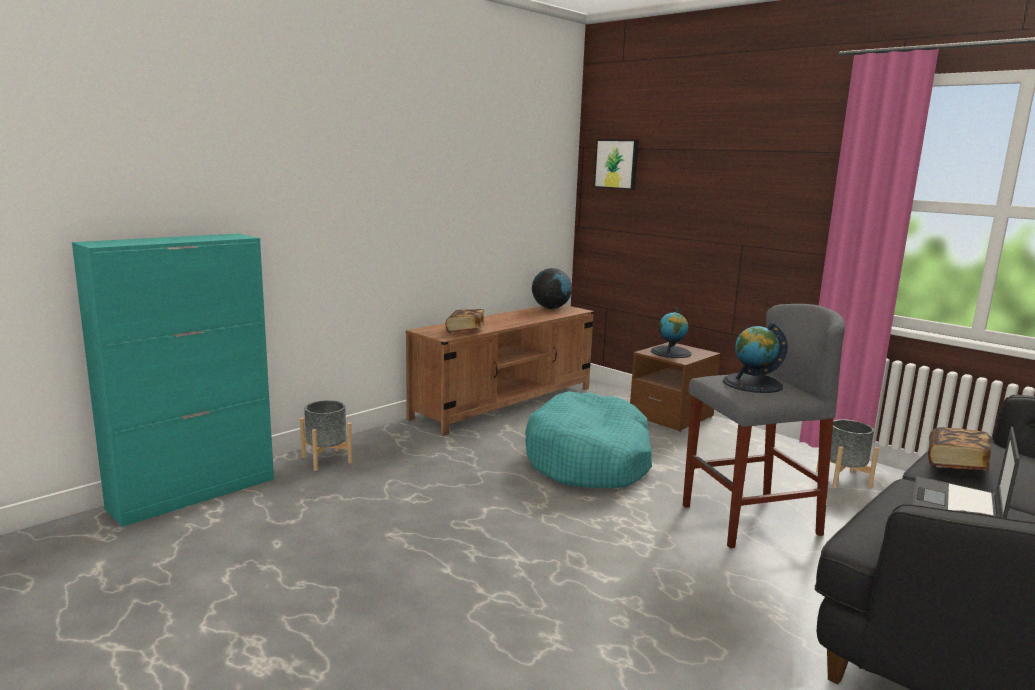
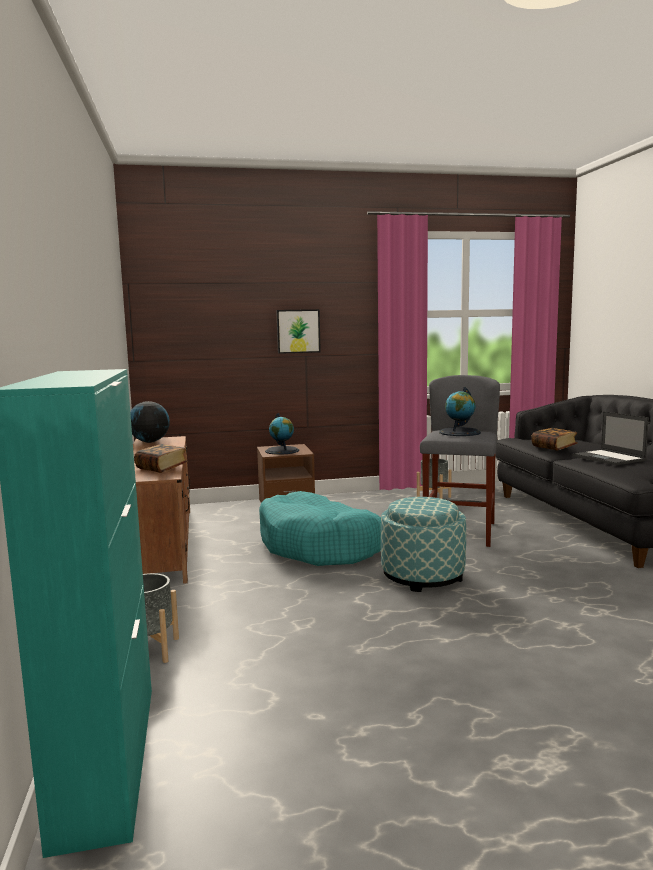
camera: 55 degrees left, 5 degrees down
picture [594,139,639,190] -> picture moved to [276,309,321,354]
none -> ottoman [381,497,466,592]

